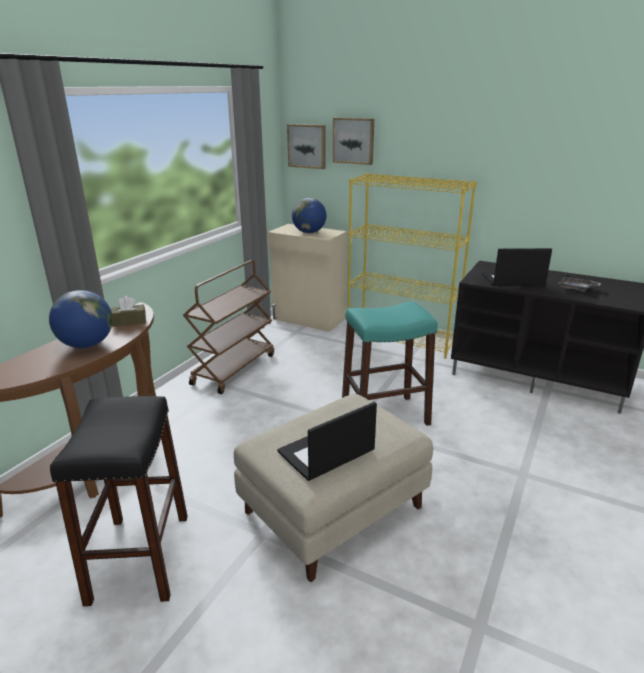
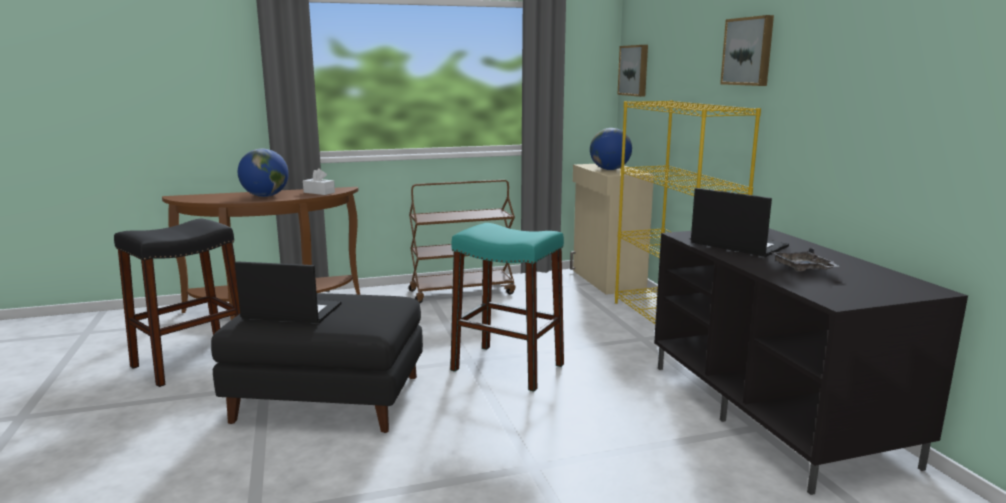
camera: 45 degrees right, 10 degrees down
brown tissue box [111,296,146,327] -> white tissue box [303,168,335,195]
beige ottoman [234,394,433,582] -> black ottoman [211,293,423,433]
picture [333,118,374,165] -> picture moved to [720,15,774,86]

